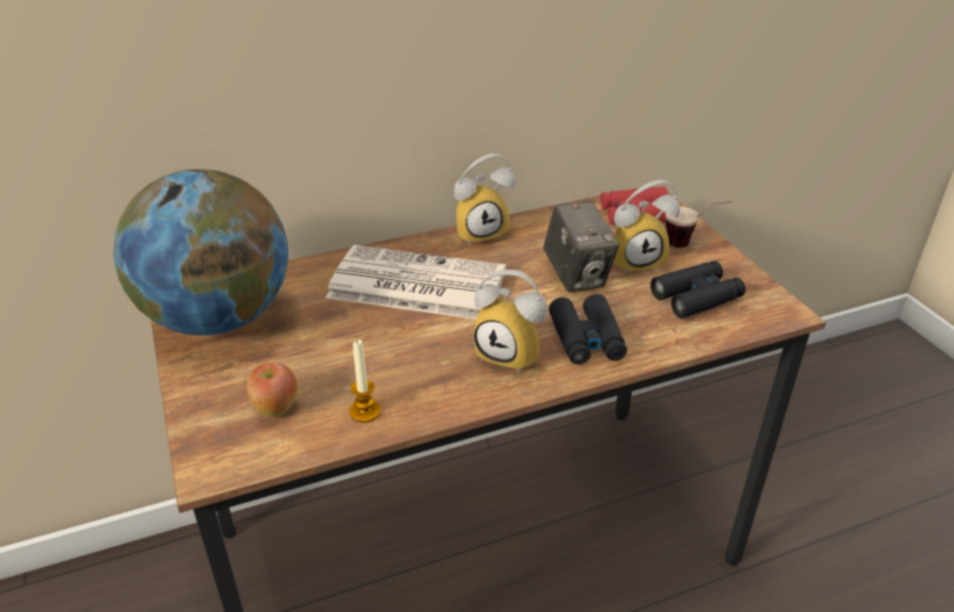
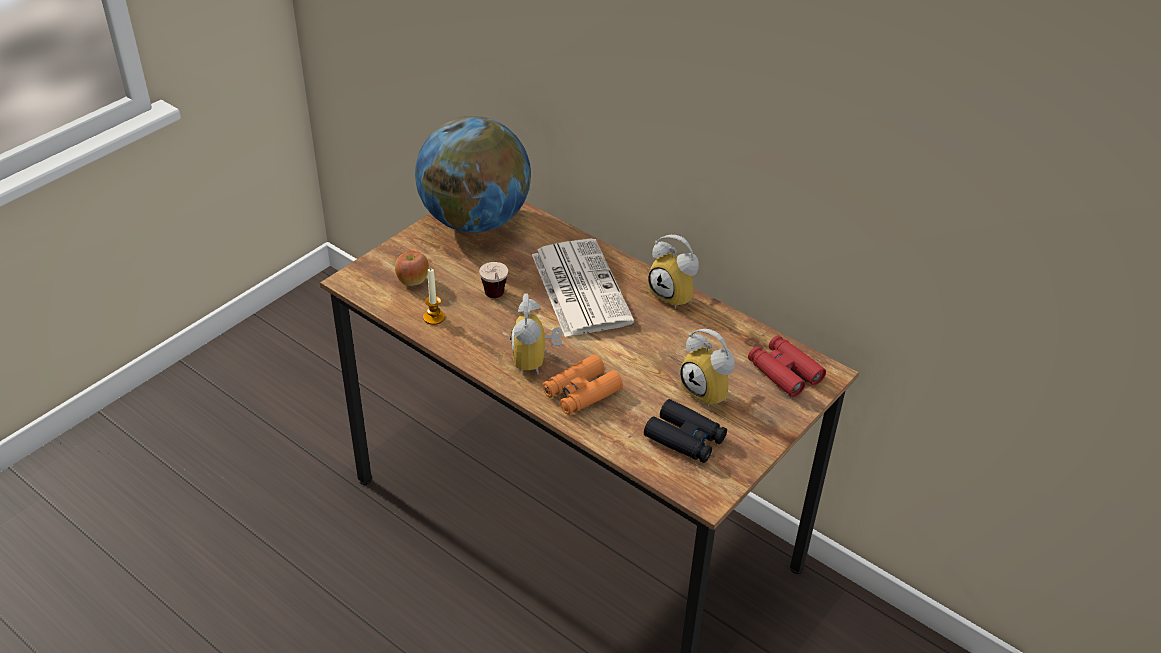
camera: 60 degrees right, 5 degrees up
camera [543,201,619,292] -> none
black binoculars [549,294,627,364] -> orange binoculars [542,354,623,415]
cup [665,201,732,248] -> cup moved to [479,262,508,298]

